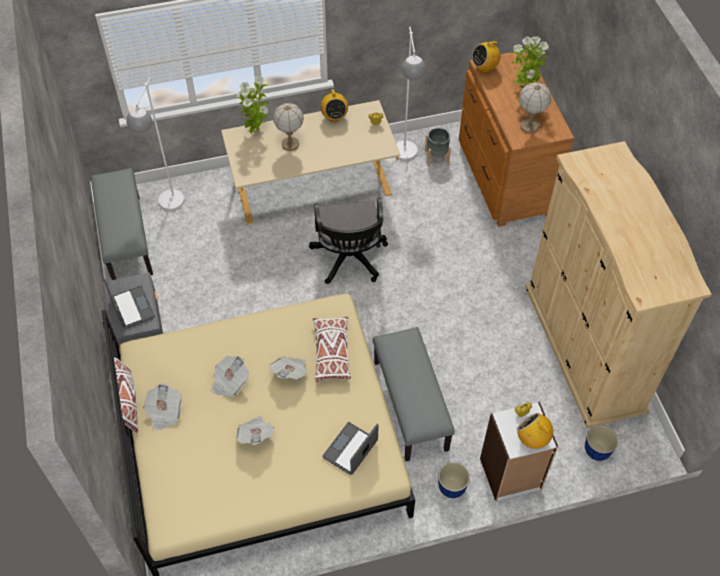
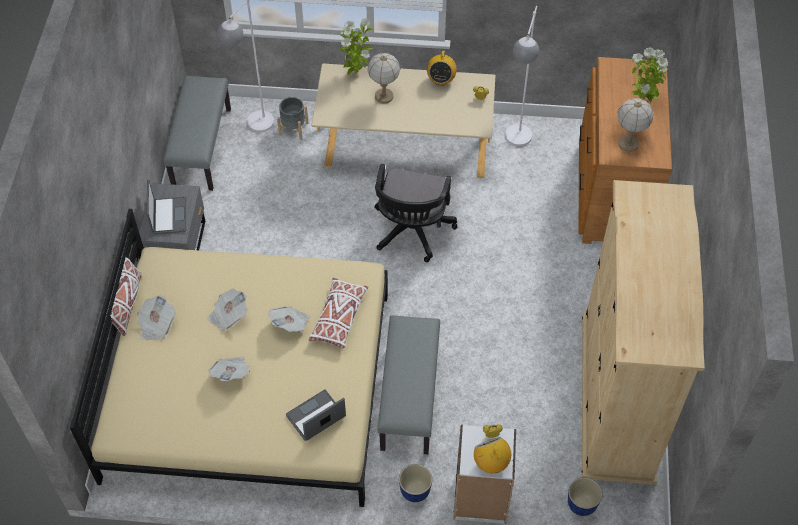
camera: 20 degrees right, 0 degrees up
grey planter [425,128,451,167] -> grey planter moved to [277,97,308,140]
radio [472,41,501,73] -> none

